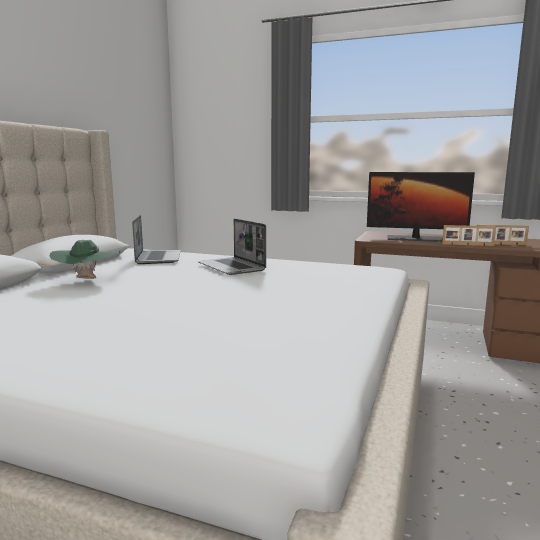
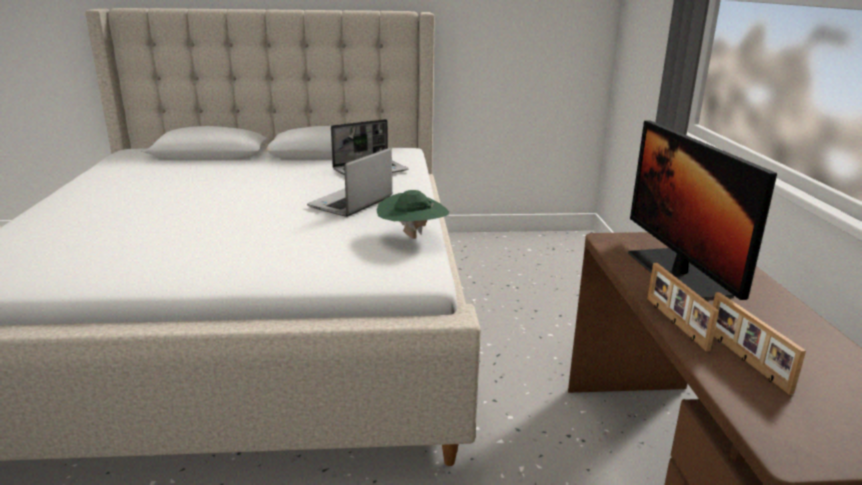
camera: 65 degrees right, 10 degrees up
green hat [50,240,120,279] -> green hat moved to [377,190,449,239]

